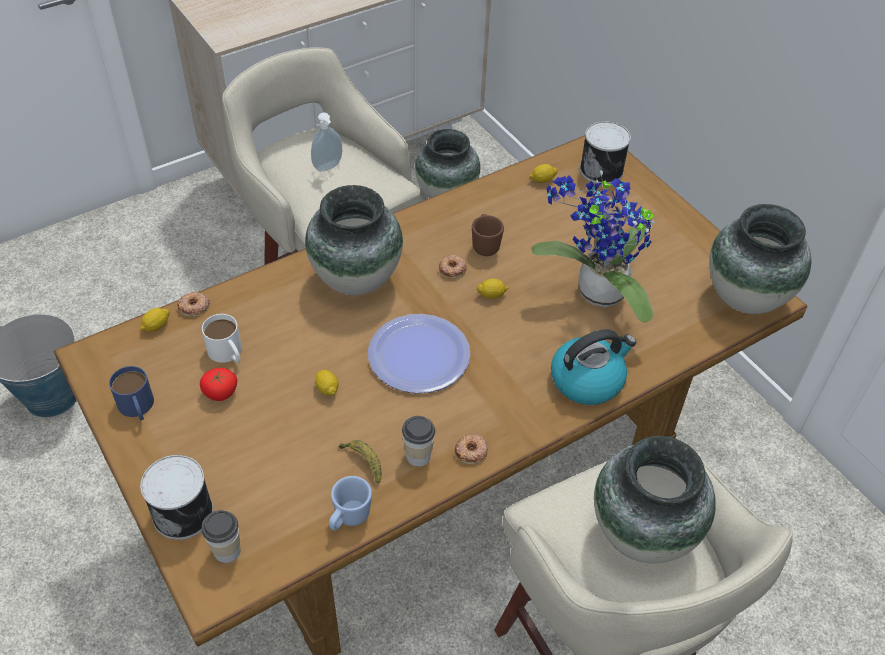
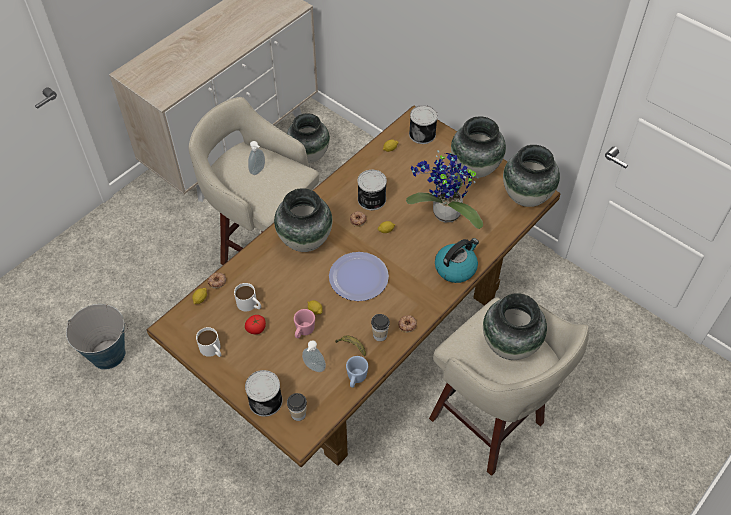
camera: 15 degrees left, 5 degrees up
blue mug [109,366,154,421] -> white mug [196,327,222,357]
brown mug [472,214,504,256] -> can [357,170,387,210]
none -> pink mug [294,309,315,339]
none -> soap dispenser [302,340,326,372]
none -> vase [451,116,506,178]

